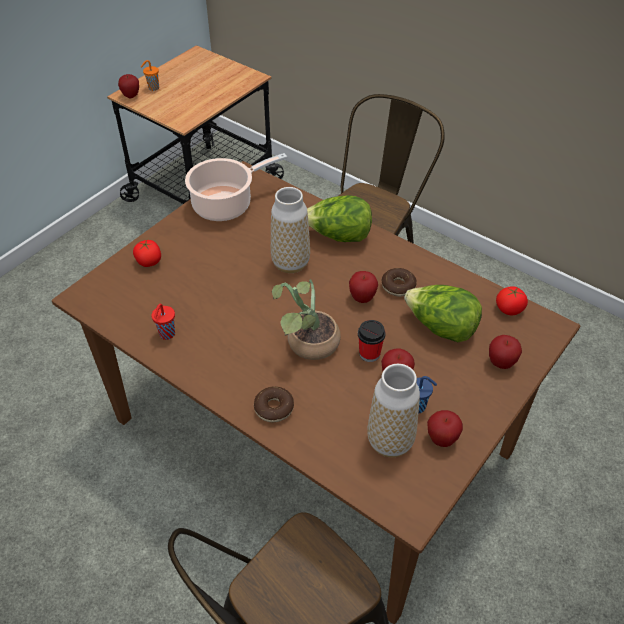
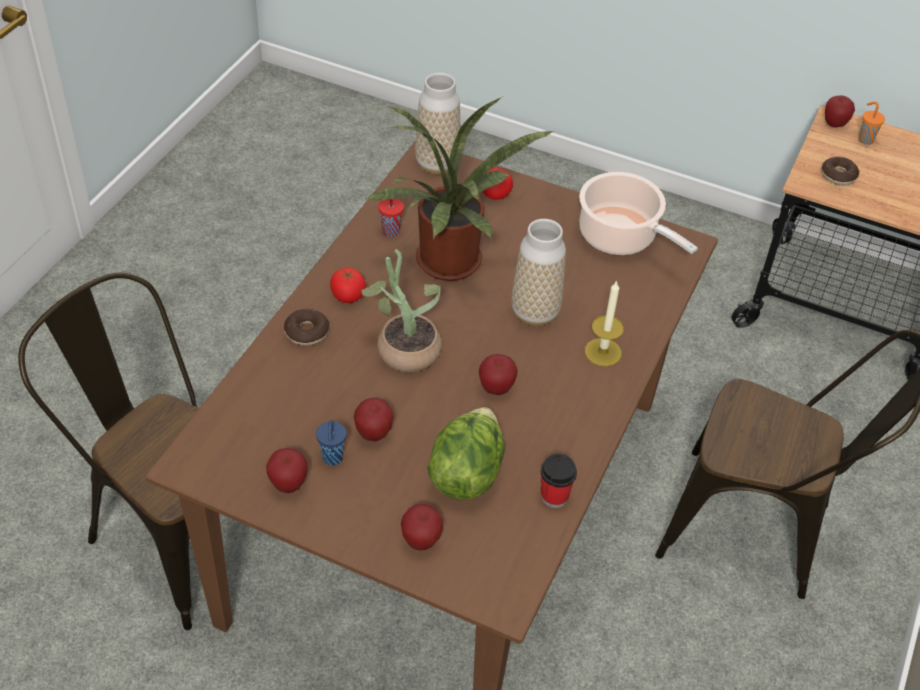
camera: 75 degrees right, 0 degrees up
lettuce [307,195,372,242] -> candle [585,280,624,366]
cup [358,320,386,362] -> cup moved to [541,454,577,508]
vase [368,364,420,457] -> vase moved to [415,73,460,175]
donut [382,268,417,297] -> donut moved to [821,157,859,186]
tomato [496,286,528,315] -> tomato moved to [330,268,366,303]
none -> potted plant [365,96,554,281]

